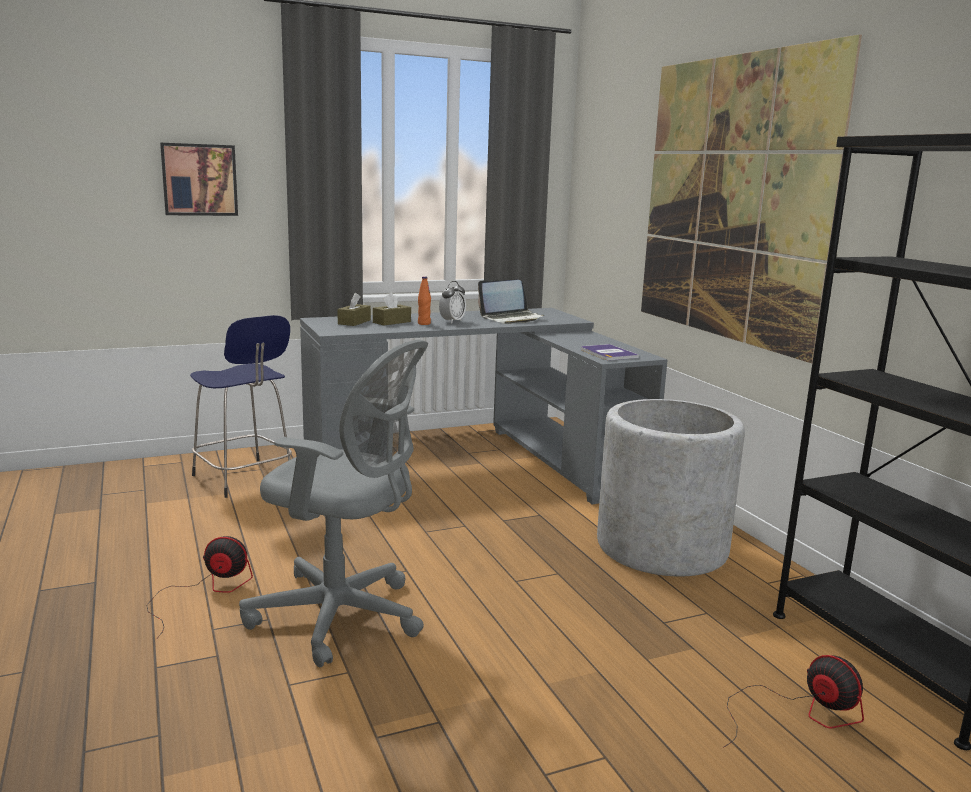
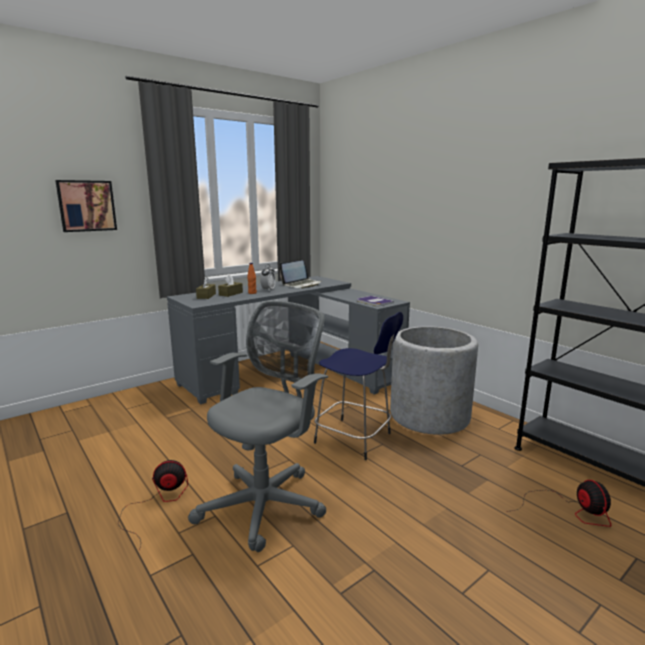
camera: 15 degrees left, 0 degrees up
blue stool [190,315,292,498] -> blue stool moved to [314,312,403,460]
grey office chair [239,340,428,668] -> grey office chair turned 60 degrees counterclockwise [188,301,328,552]
picture [641,34,862,363] -> none
fan [724,655,864,747] -> fan turned 45 degrees clockwise [513,480,611,527]

